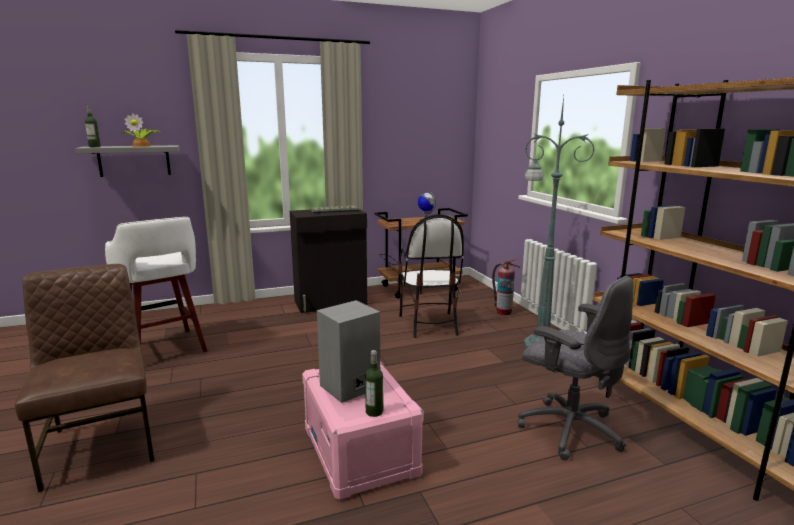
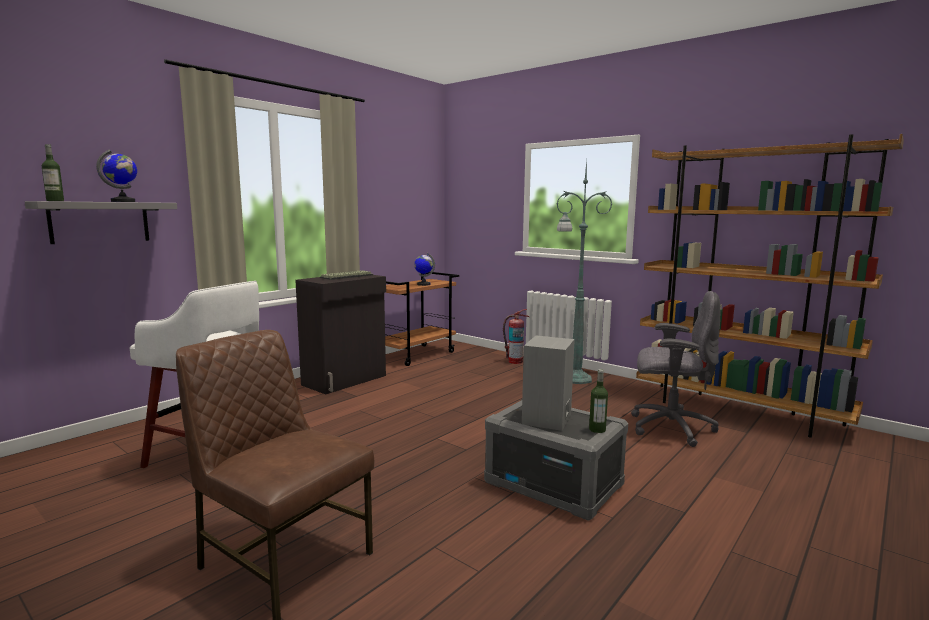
camera: 30 degrees left, 5 degrees down
potted plant [121,113,160,147] -> globe [96,149,137,202]
pink storage box [302,361,424,500] -> grey storage box [484,399,628,521]
chair [398,214,464,338] -> none

